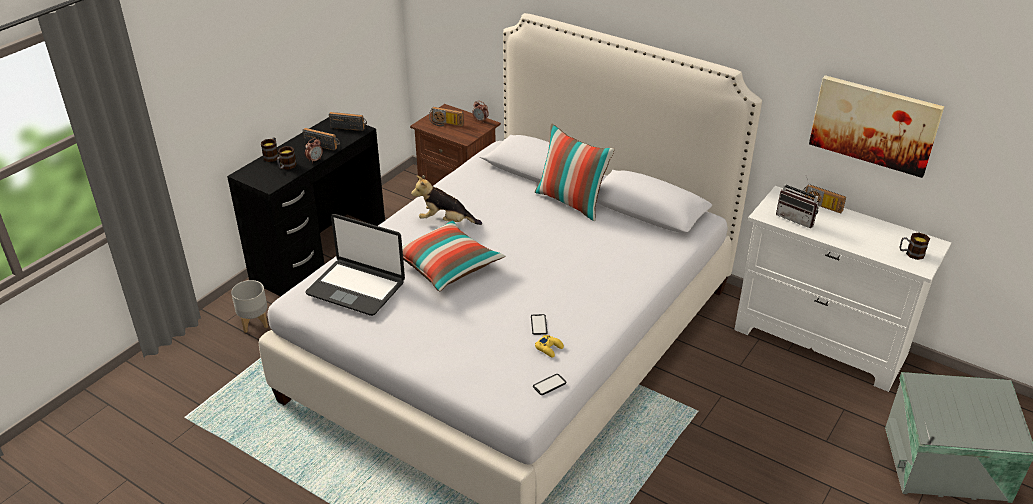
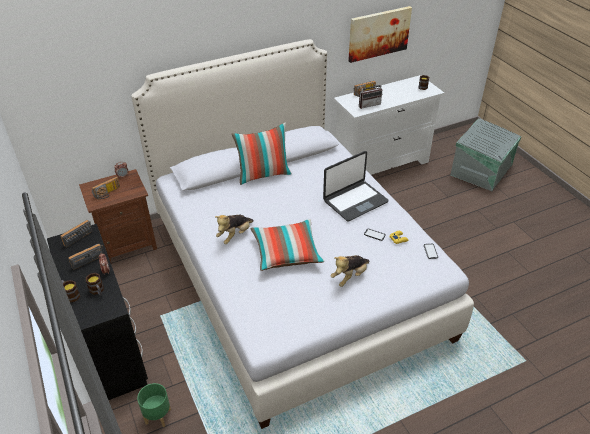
camera: 60 degrees left, 5 degrees up
grey planter [231,280,268,333] -> green planter [137,383,171,428]
laptop [305,214,405,316] -> laptop moved to [323,151,389,221]
none -> plush toy [330,255,369,287]

